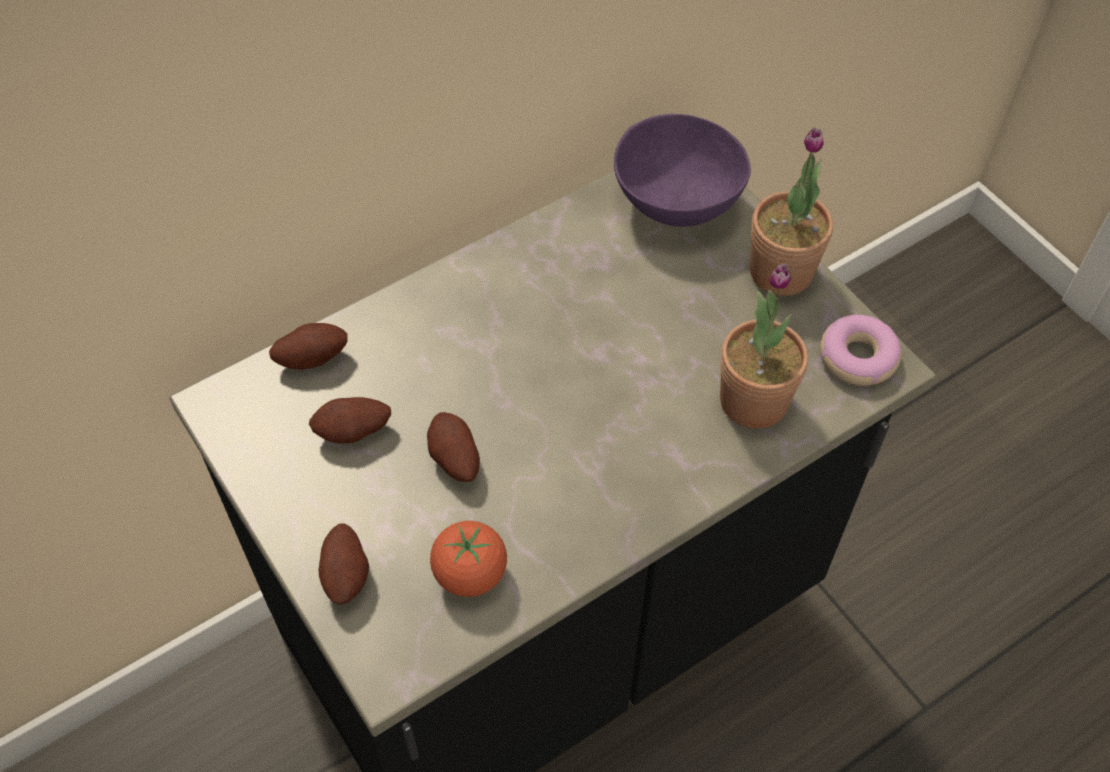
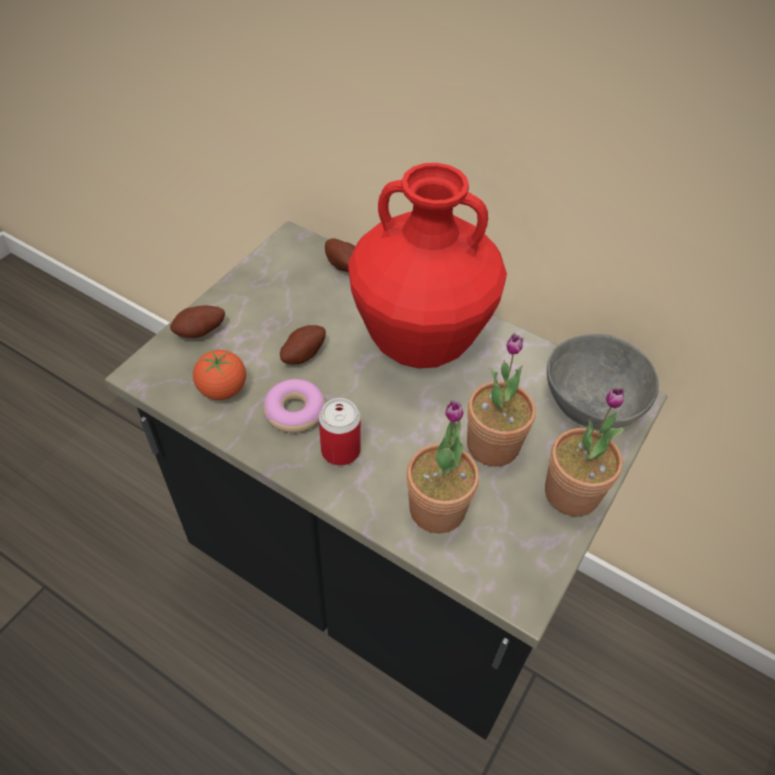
camera: 65 degrees right, 5 degrees down
potato [309,397,391,444] -> none
purple bowl [614,114,751,227] -> grey bowl [547,334,659,430]
donut [820,315,902,386] -> donut moved to [263,379,325,433]
none -> can [319,398,361,466]
none -> red vase [348,163,507,369]
none -> potted plant [467,333,536,467]

